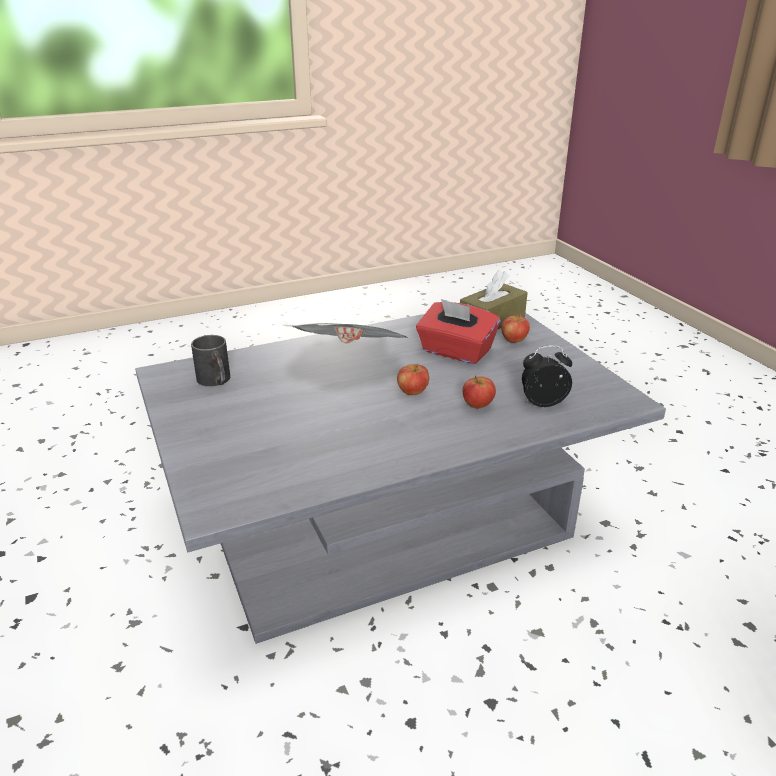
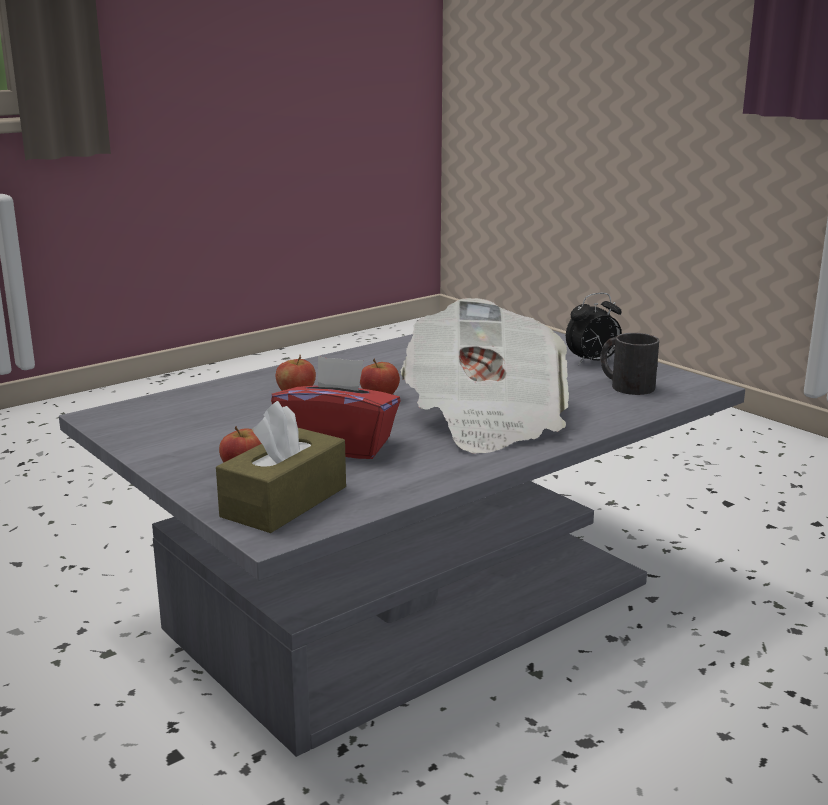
camera: 165 degrees right, 10 degrees down
alarm clock [522,345,572,407] -> alarm clock moved to [566,293,622,365]

